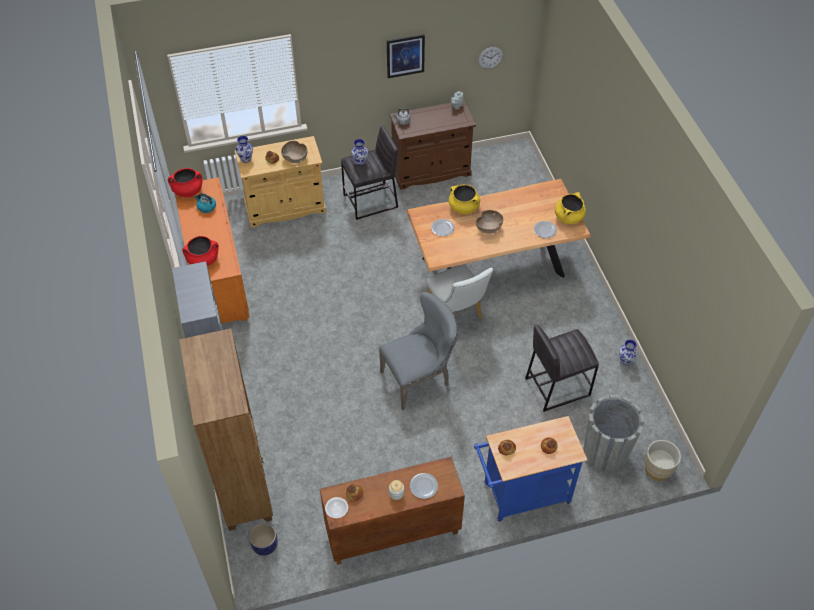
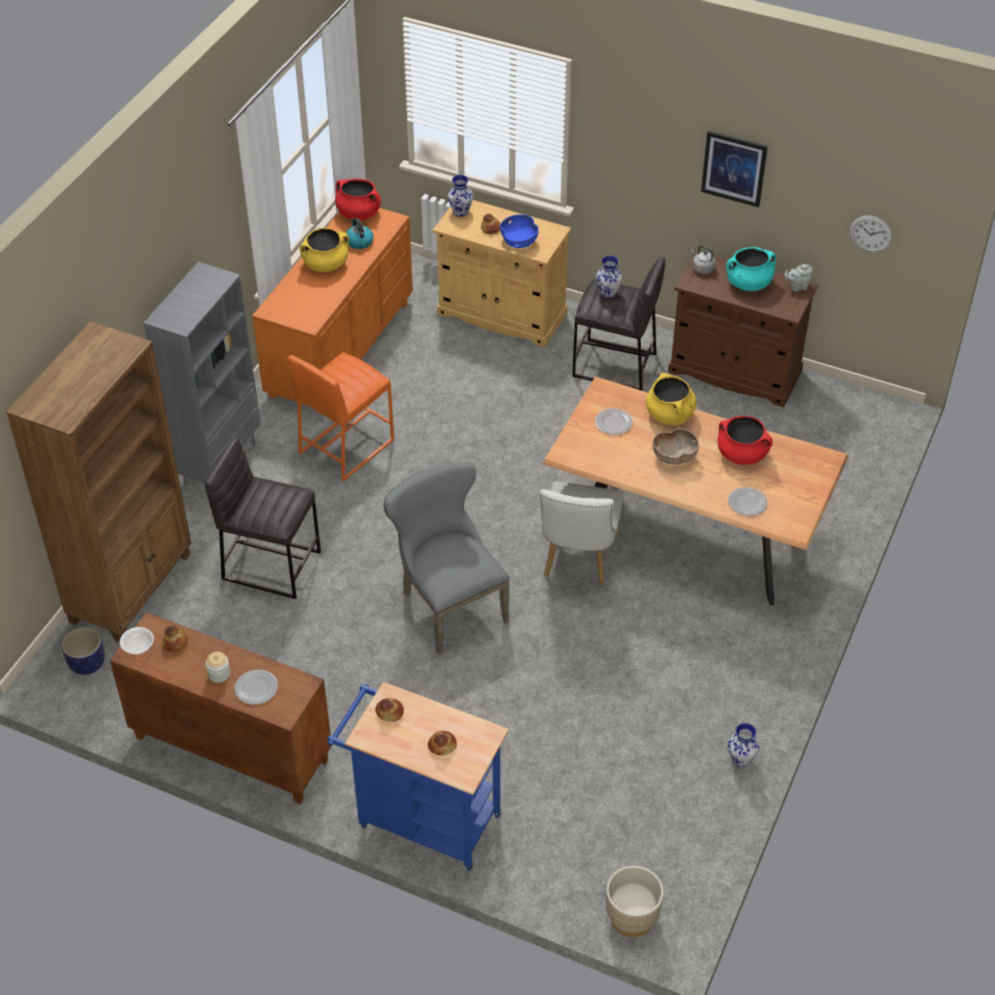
camera: 40 degrees right, 5 degrees down
red cooking pot [182,236,219,266] -> red cooking pot moved to [718,416,773,465]
brown bowl [281,141,307,163] -> blue bowl [500,214,539,248]
grey chair [379,292,458,410] -> grey chair turned 135 degrees counterclockwise [384,462,510,655]
grey stool [525,324,599,412] -> grey stool moved to [204,438,321,599]
yellow cooking pot [555,192,586,224] -> yellow cooking pot moved to [300,228,349,272]
grey planter [583,395,645,474] -> none
none -> orange stool [287,352,394,482]
none -> turquoise cooking pot [726,247,776,291]

